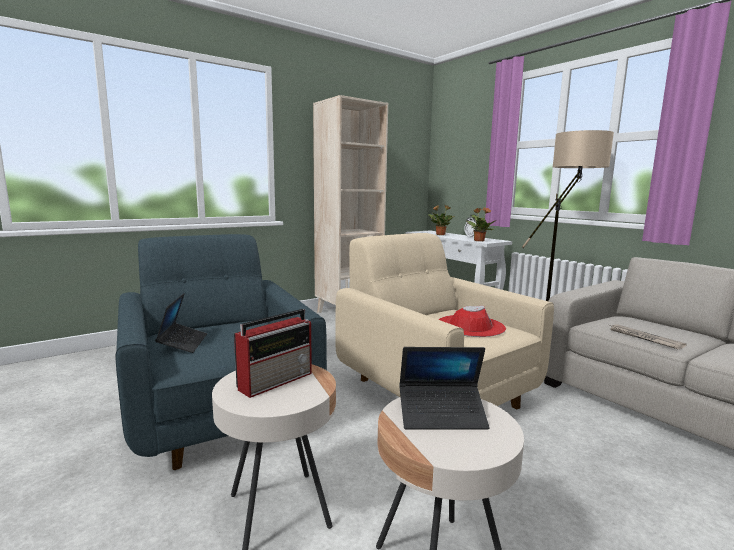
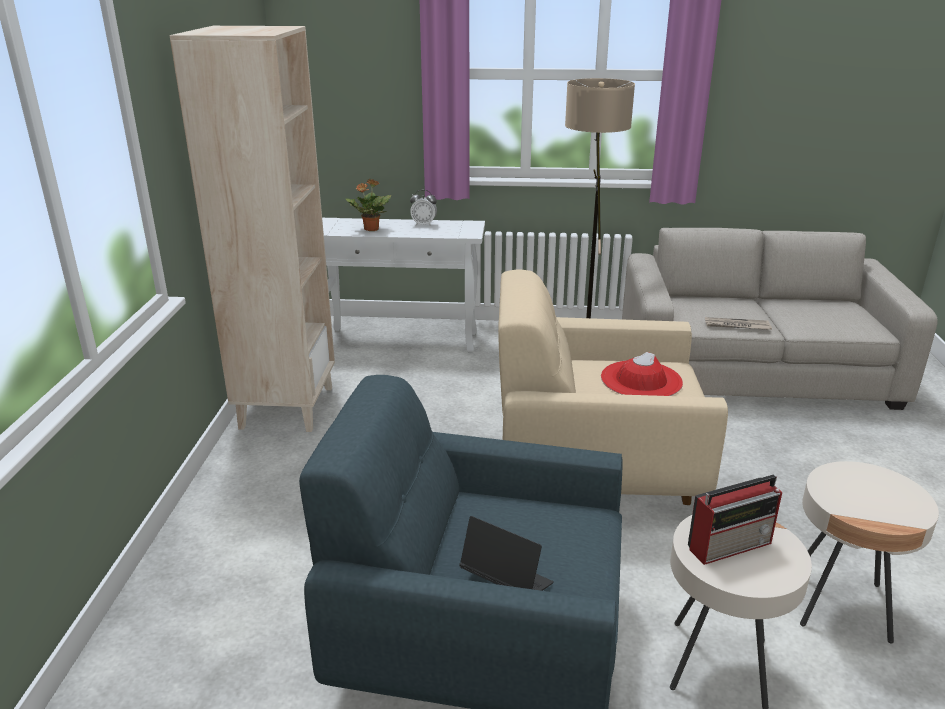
camera: 50 degrees left, 15 degrees up
radio [234,309,312,398] -> radio turned 75 degrees clockwise [688,475,782,565]
laptop [399,347,490,430] -> none
potted plant [465,207,495,241] -> none

